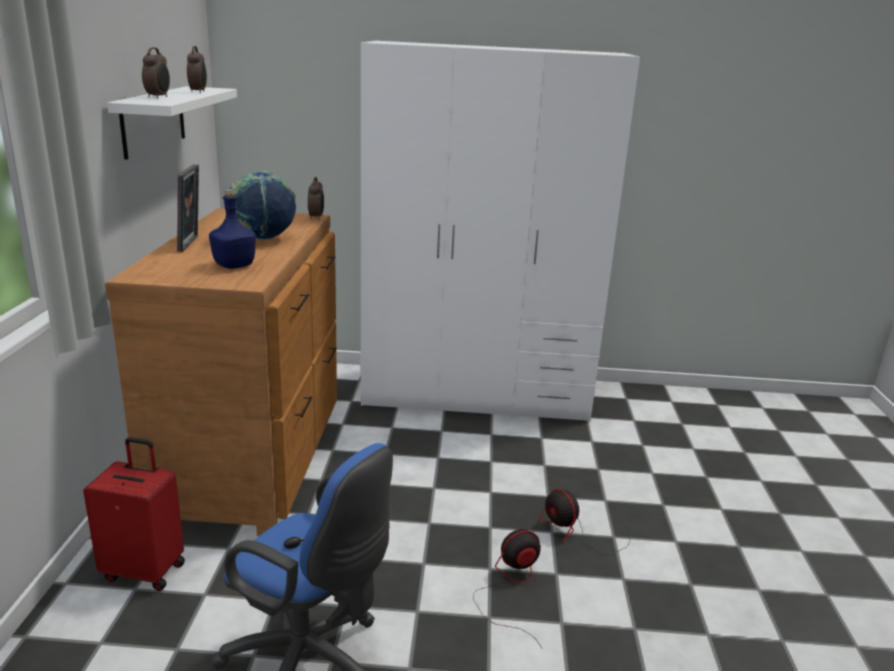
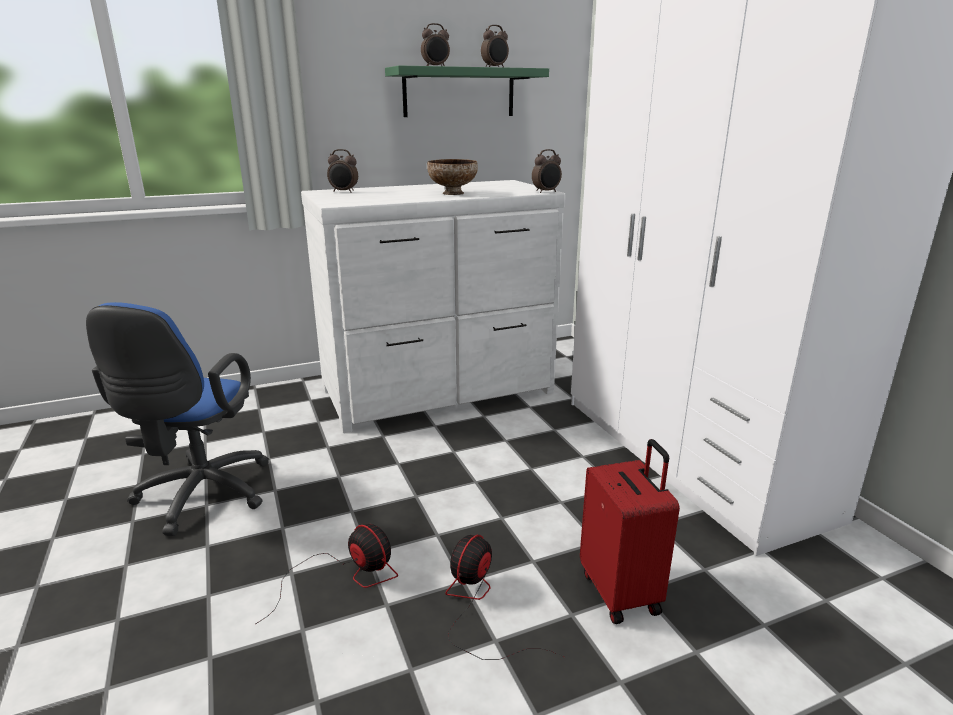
camera: 65 degrees right, 0 degrees up
red suitcase [83,437,185,591] -> red suitcase moved to [580,439,680,624]
brown dresser [105,208,337,536] -> white dresser [301,180,566,433]
white shelf [107,86,237,160] -> green shelf [385,65,549,117]
picture frame [177,164,199,252] -> none
blue bottle [209,190,256,269] -> none
globe [229,171,296,241] -> bowl [427,159,478,195]
none -> alarm clock [327,149,358,193]

